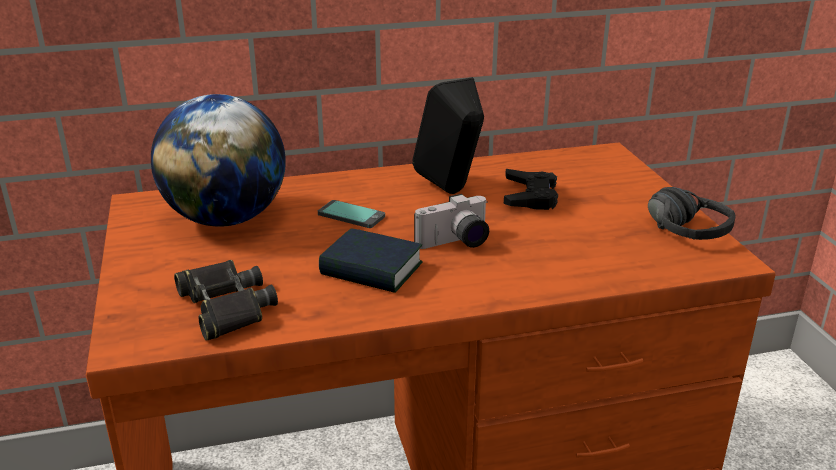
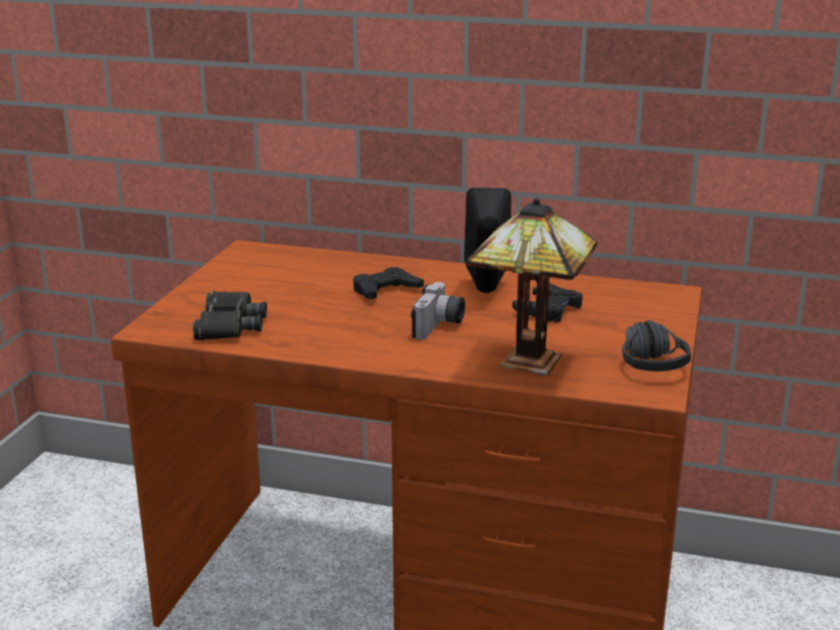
camera: 30 degrees right, 5 degrees down
globe [151,94,286,227] -> none
phone [318,200,385,228] -> black game controller [353,267,424,299]
book [319,228,423,293] -> none
camera [414,194,489,249] -> camera turned 75 degrees counterclockwise [411,282,465,340]
none -> table lamp [467,198,597,376]

